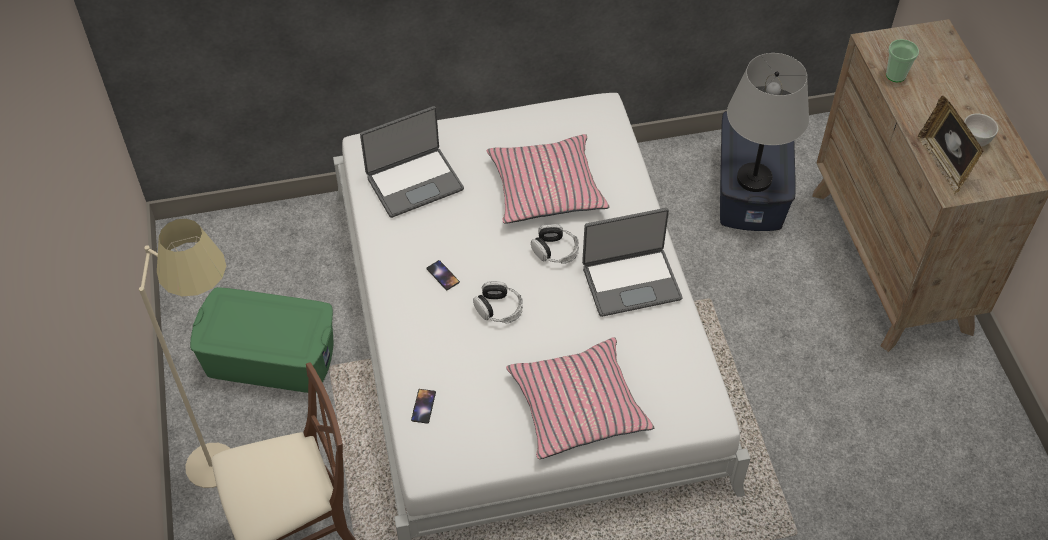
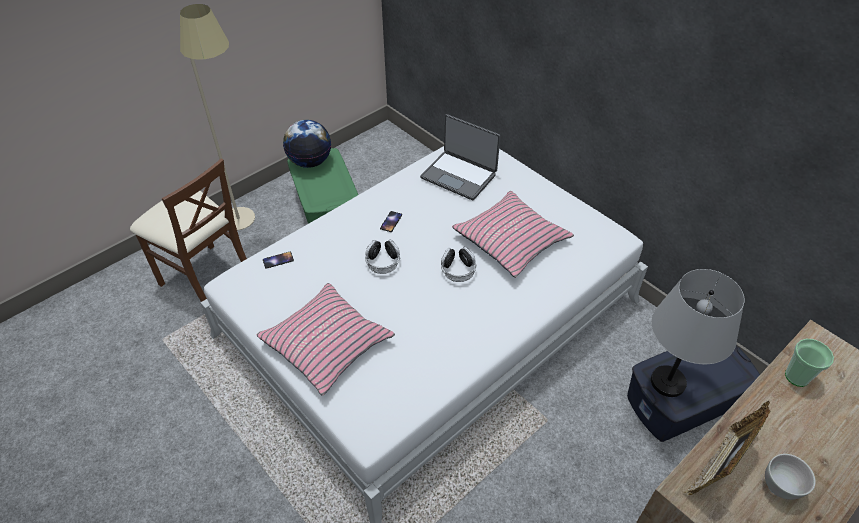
camera: 60 degrees right, 5 degrees down
laptop [582,208,682,317] -> none
none -> globe [283,120,331,168]

